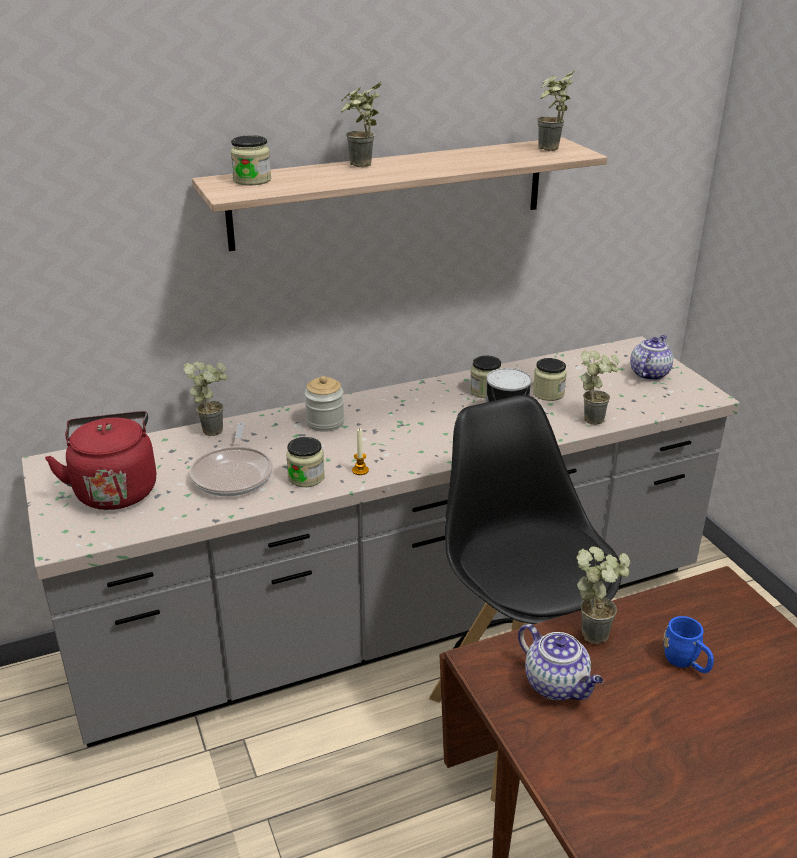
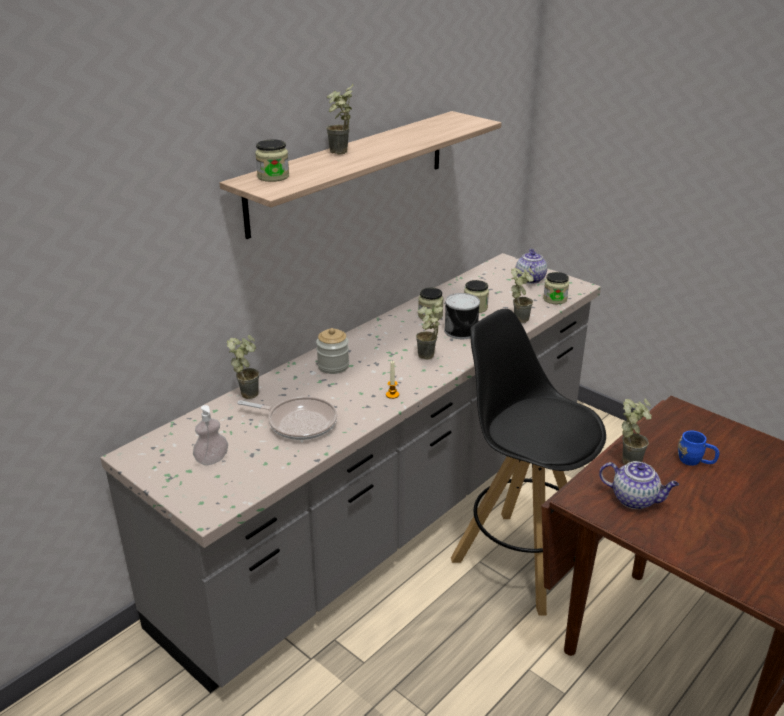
camera: 25 degrees left, 0 degrees up
red kettle [45,411,156,510] -> soap dispenser [193,405,228,465]
frying pan [190,422,273,497] -> frying pan turned 45 degrees counterclockwise [237,397,337,440]
jar [286,437,325,487] -> jar moved to [543,272,569,304]
potted plant [537,69,575,151] -> potted plant moved to [416,299,443,359]

